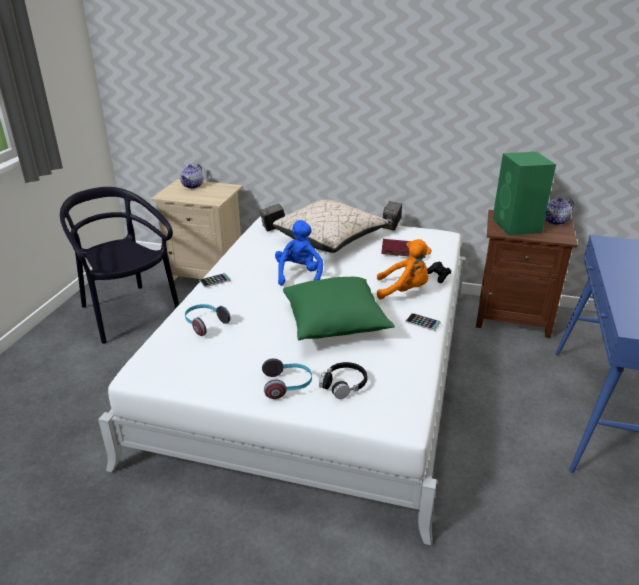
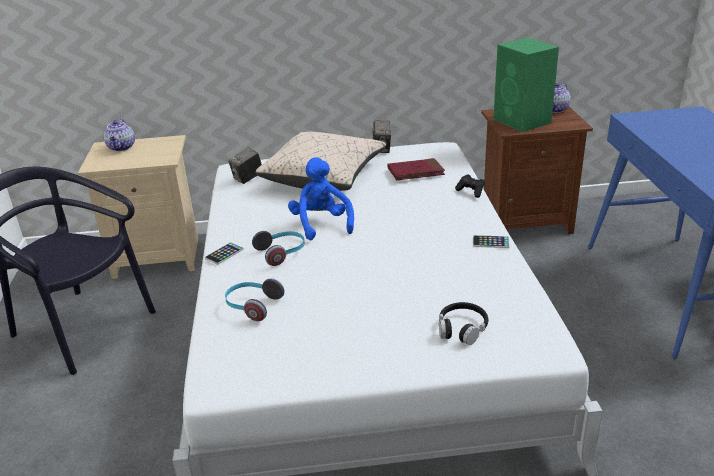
camera: 20 degrees left, 0 degrees up
headphones [262,358,312,399] -> headphones moved to [252,231,305,266]
green pillow [283,277,395,340] -> none
orange plush toy [377,239,431,300] -> none

